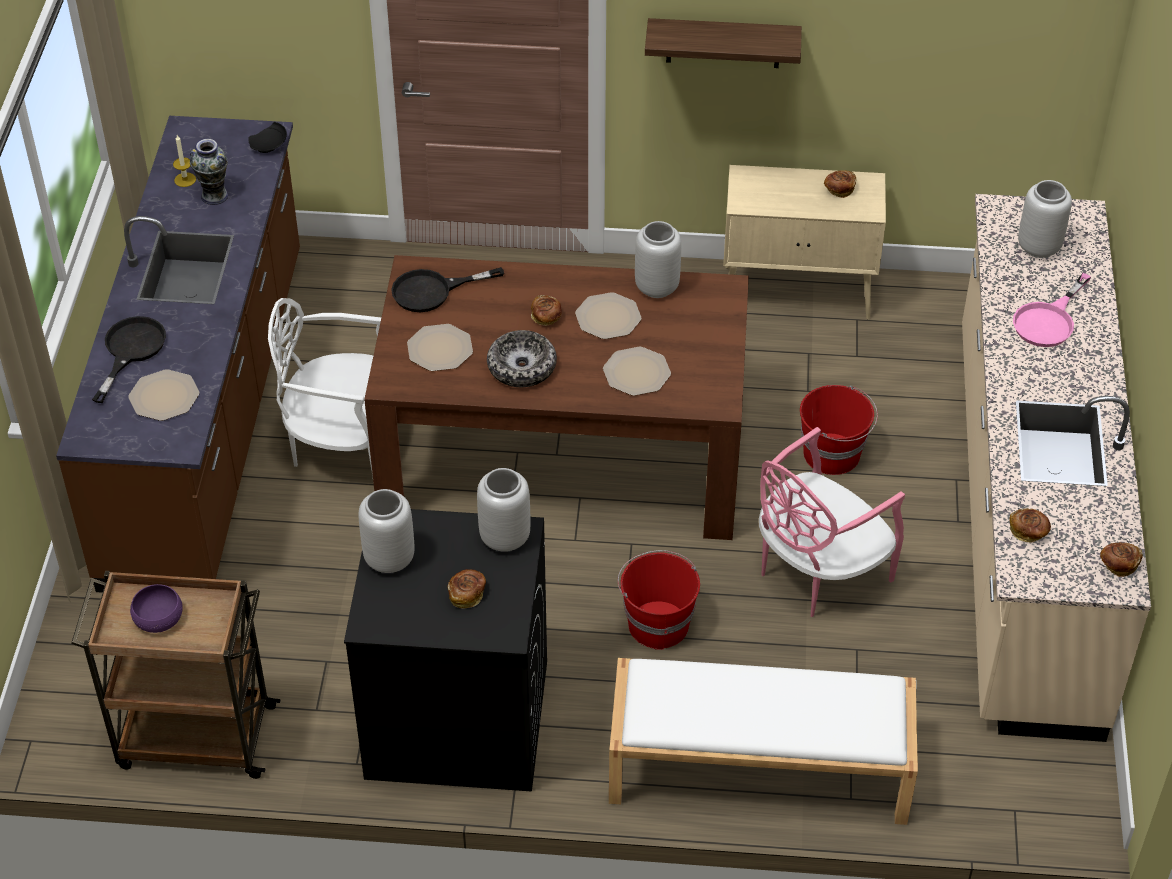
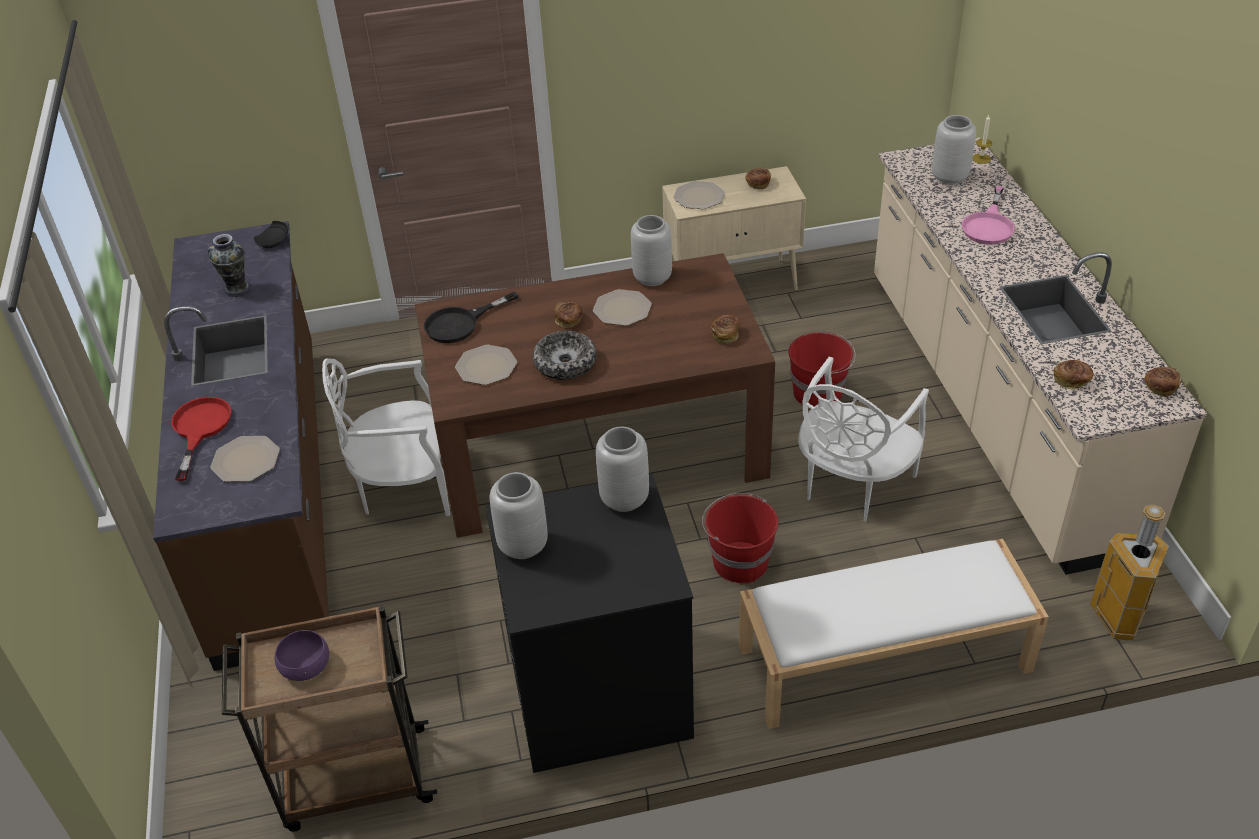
camera: 15 degrees left, 5 degrees down
black frying pan [92,316,166,403] -> red frying pan [171,397,231,481]
candle [173,135,196,187] -> candle moved to [972,115,992,164]
bread [447,569,486,609] -> bread moved to [711,314,740,344]
plate [603,347,671,396] -> plate moved to [673,181,725,209]
shelf [645,18,802,68] -> none
pink chair [759,427,905,617] -> white chair [798,357,929,522]
none -> trash can [1090,504,1169,641]

